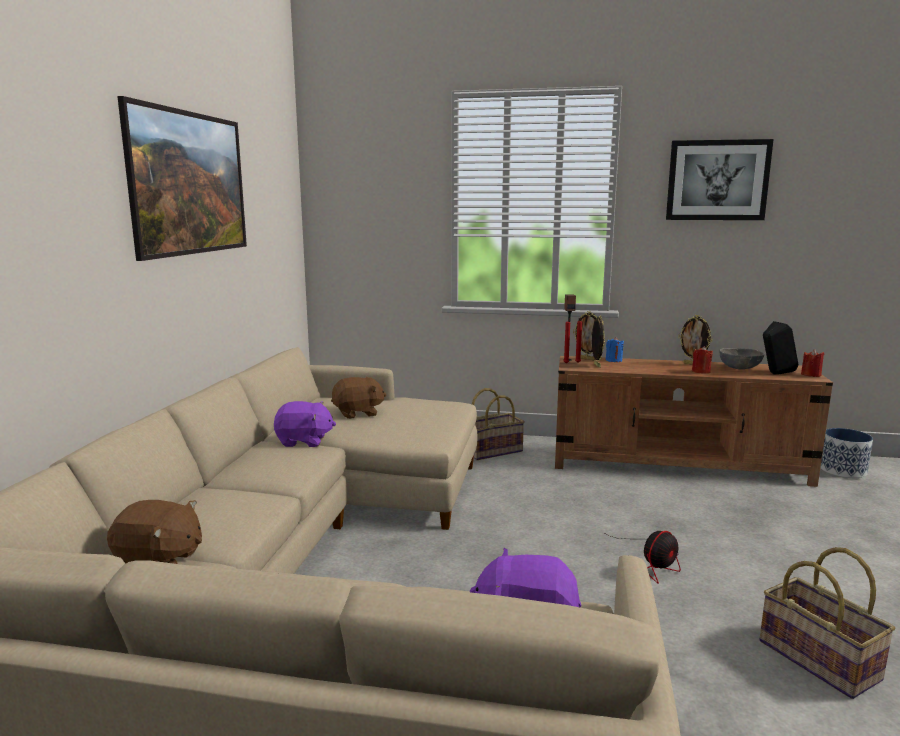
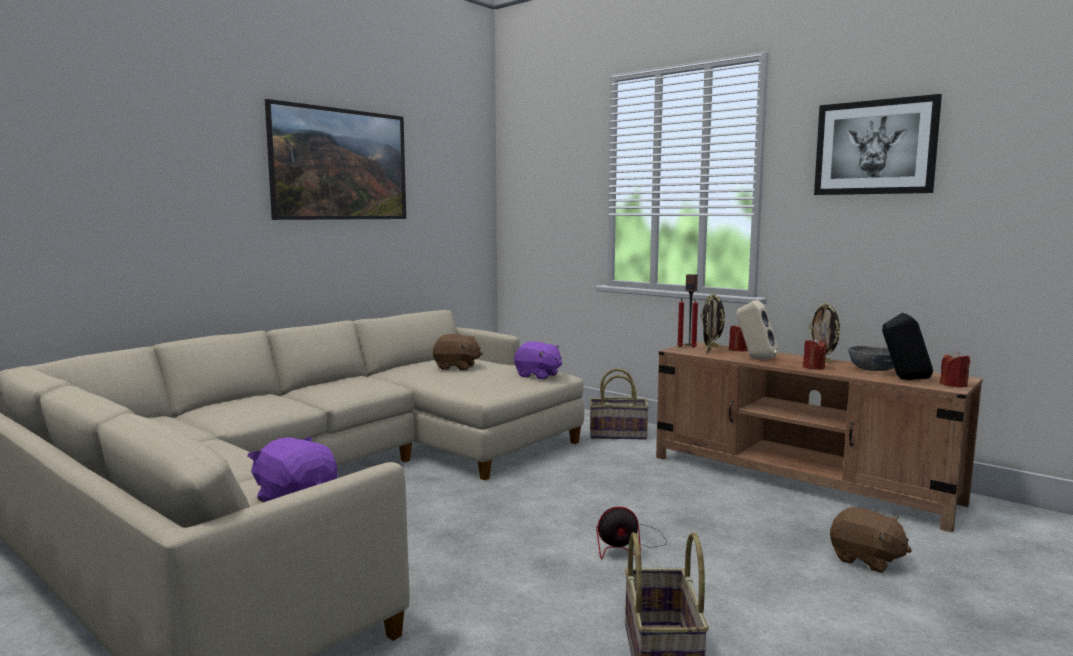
camera: 30 degrees right, 5 degrees down
brown plush toy [107,500,202,564] -> brown plush toy moved to [830,507,912,573]
purple plush toy [274,401,336,447] -> purple plush toy moved to [514,341,562,380]
blue candle [606,337,624,362] -> red candle [729,325,748,352]
planter [820,428,873,478] -> none
none -> beige speaker [737,300,778,359]

